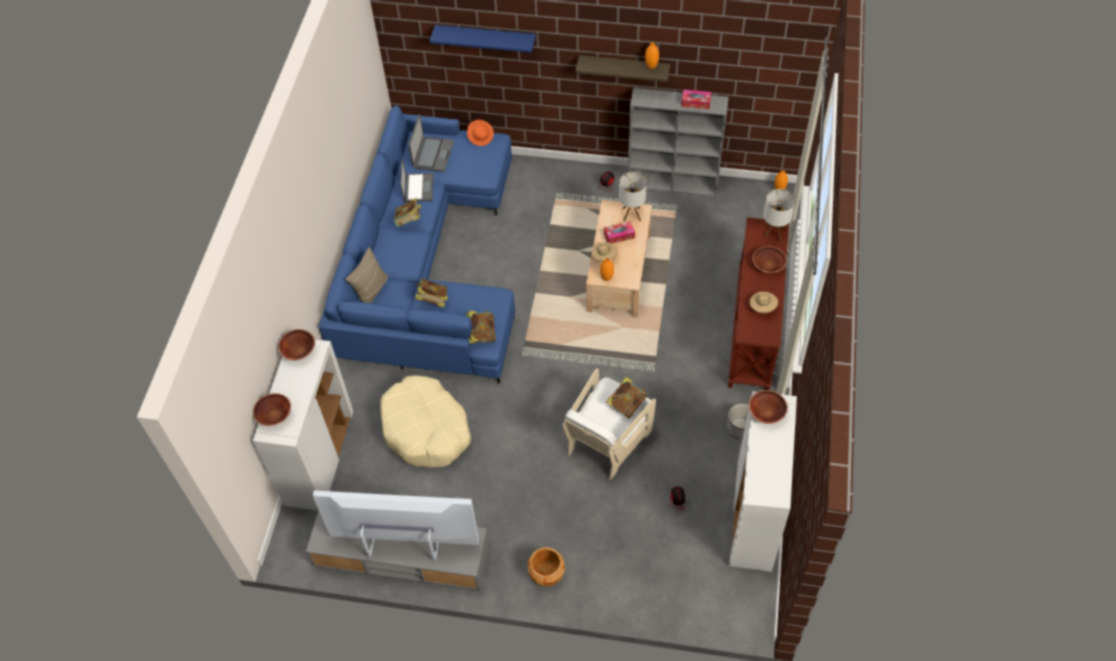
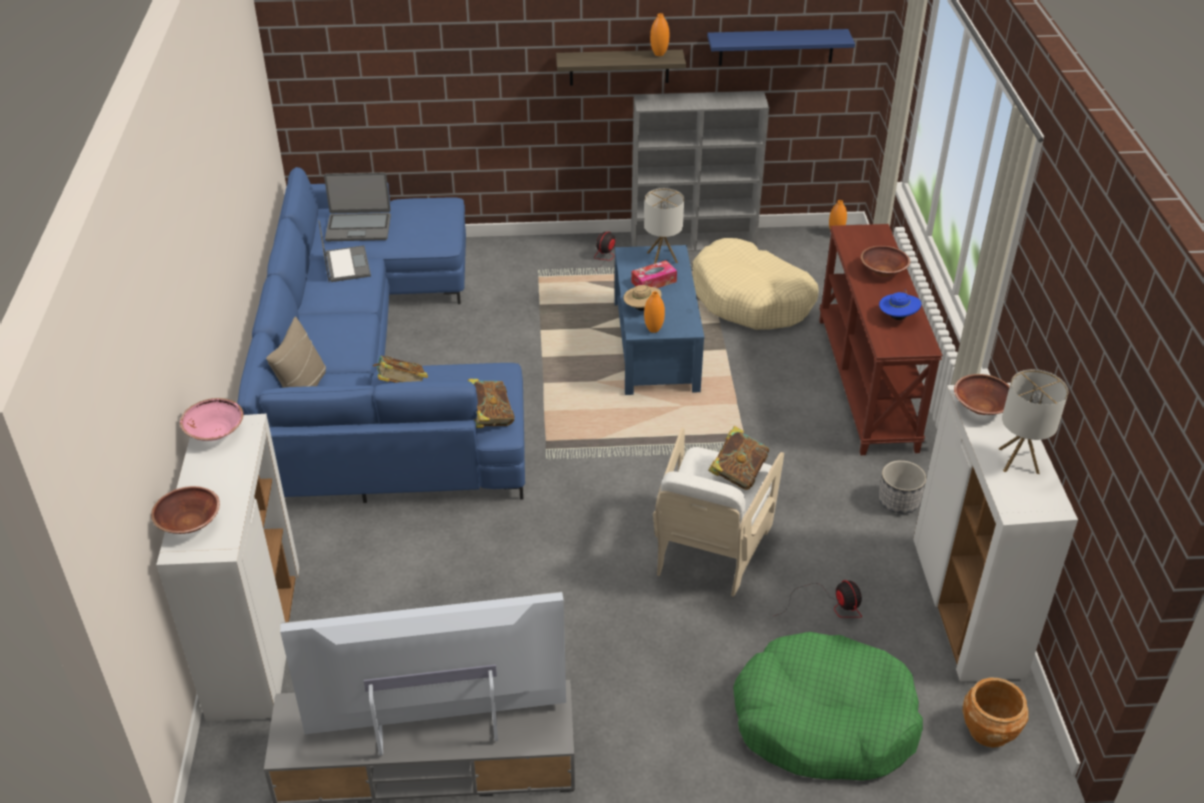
camera: 15 degrees left, 15 degrees down
brown bowl [278,329,315,361] -> pink bowl [180,398,244,441]
beige dog bed [380,375,471,467] -> beige dog bed moved to [693,238,819,330]
book [394,198,421,227] -> none
laptop [408,114,454,172] -> laptop turned 90 degrees clockwise [324,172,391,241]
blue shelf [430,25,536,53] -> blue shelf moved to [707,29,855,66]
orange hat [467,120,494,146] -> none
brown planter [528,547,565,586] -> brown planter moved to [962,678,1028,748]
beige coffee table [586,200,652,318] -> blue coffee table [615,245,704,395]
tissue box [681,89,711,109] -> none
beige hat [750,292,778,313] -> blue hat [879,289,921,320]
table lamp [763,189,795,242] -> table lamp moved to [999,369,1068,474]
none -> green dog bed [733,632,923,781]

